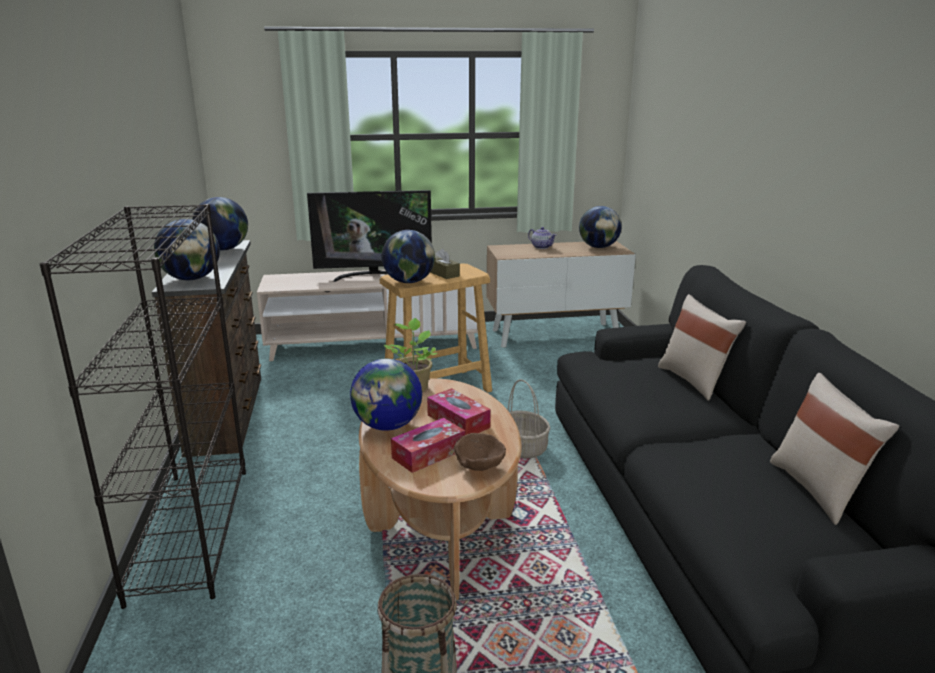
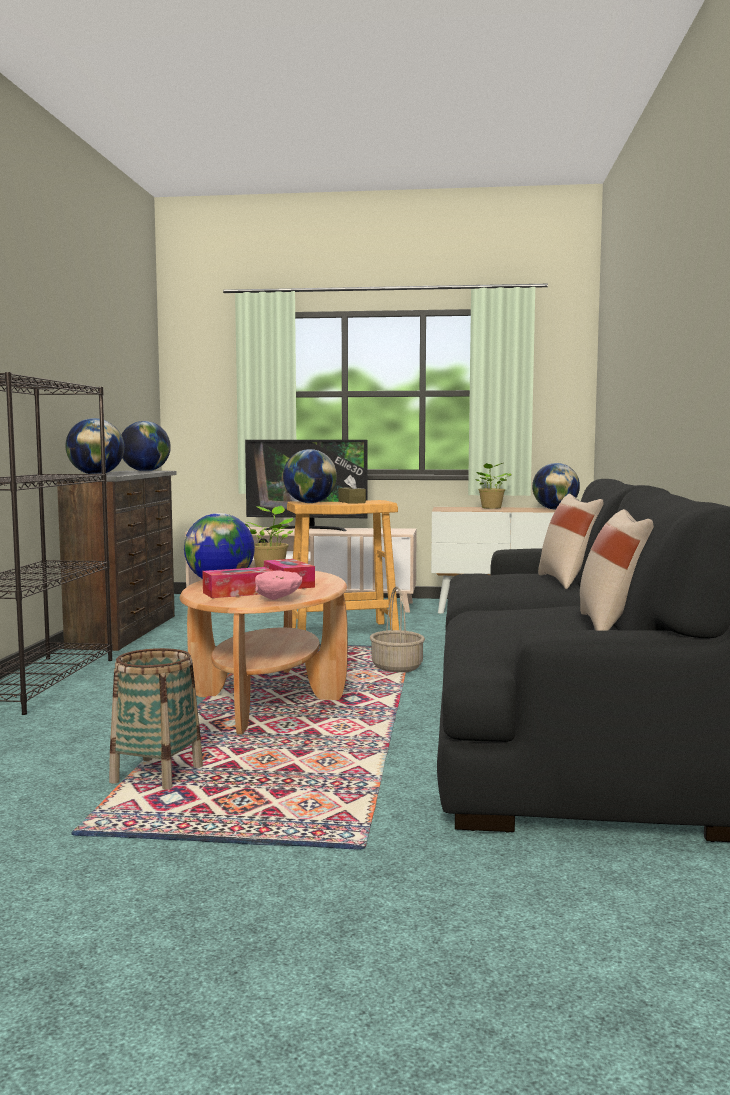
camera: 15 degrees right, 15 degrees down
brown bowl [454,433,506,471] -> pink bowl [255,570,302,600]
teapot [528,227,557,249] -> potted plant [476,463,511,509]

